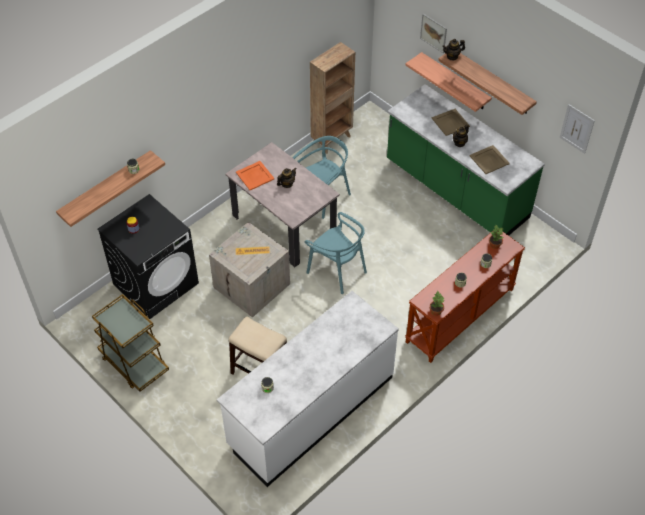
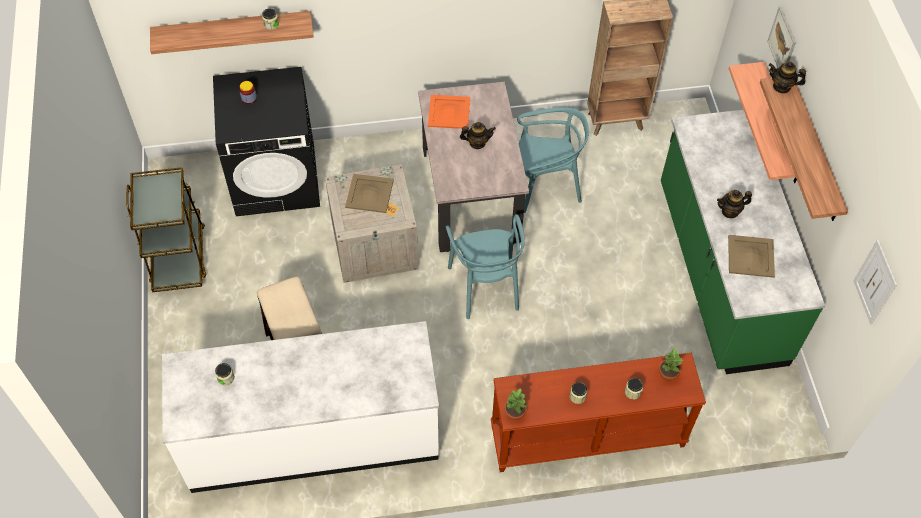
camera: 35 degrees right, 5 degrees up
beige tray [432,109,470,136] -> beige tray moved to [345,174,394,213]

